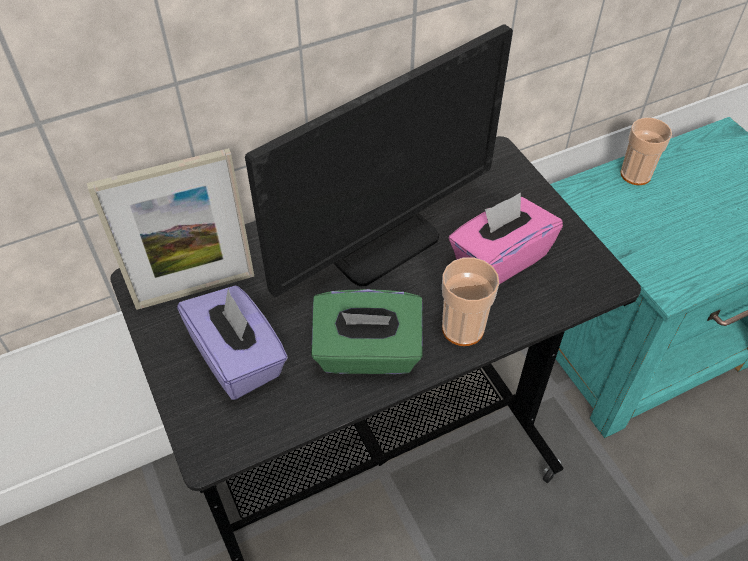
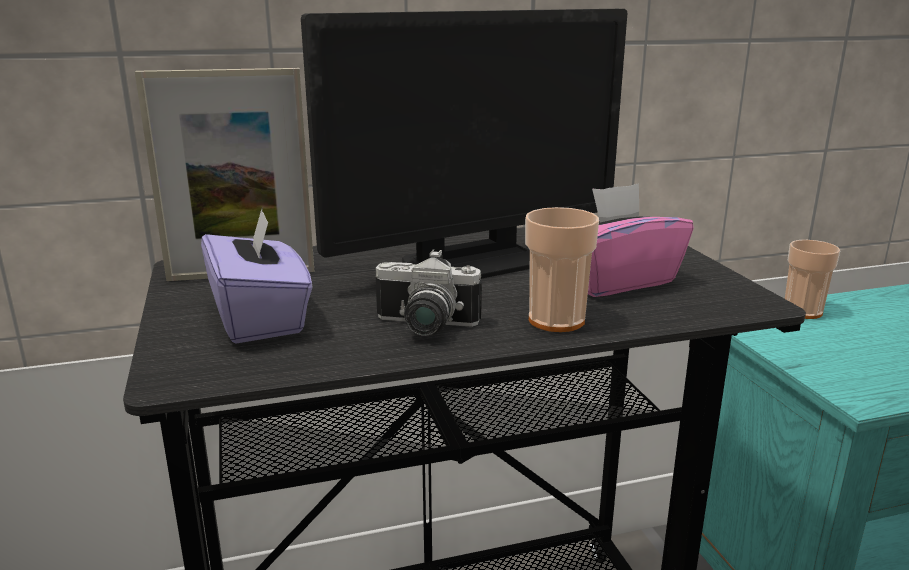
camera: 10 degrees right, 30 degrees down
green tissue box [311,289,422,374] -> camera [375,250,482,336]

